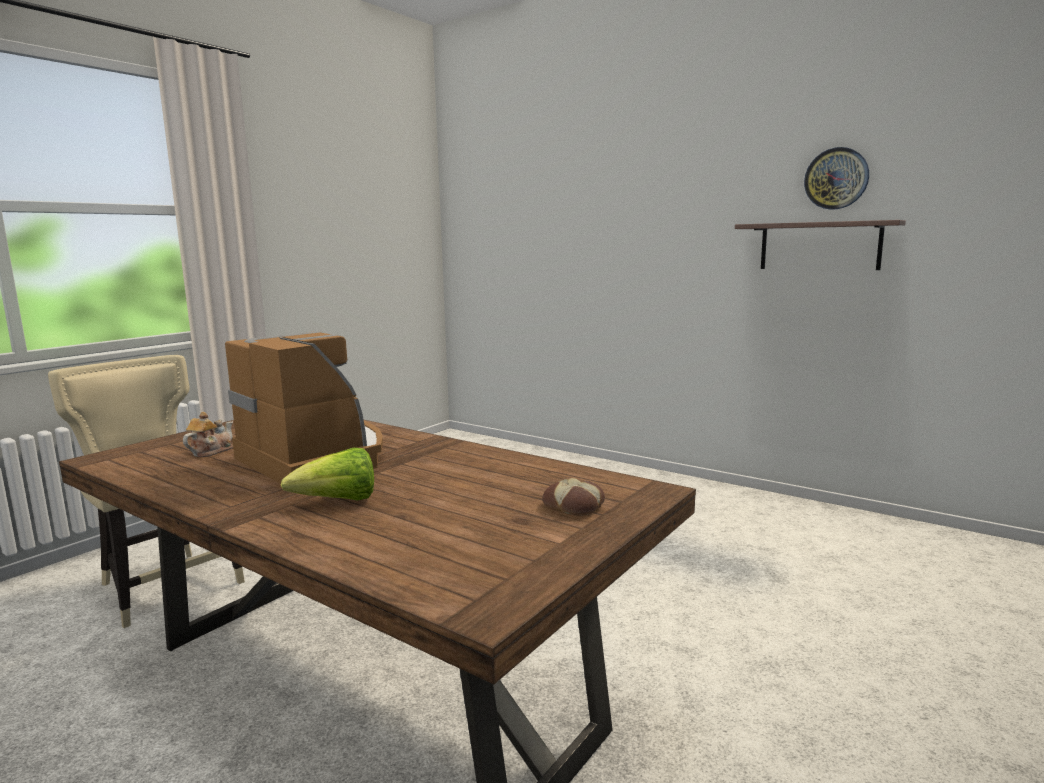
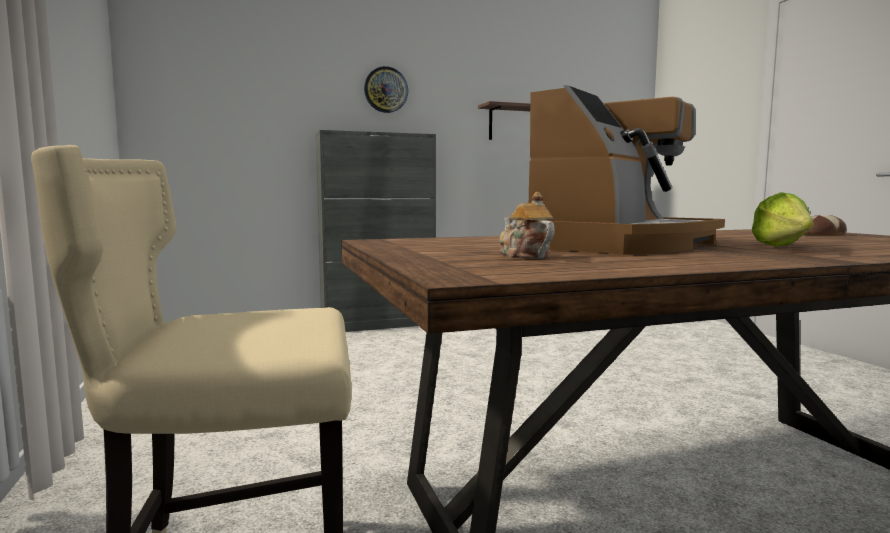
camera: 55 degrees left, 5 degrees down
coffee machine [225,331,383,484] -> coffee machine turned 135 degrees clockwise [529,85,725,255]
wall clock [804,147,869,210] -> wall clock moved to [364,66,408,113]
none -> grey cabinet [316,130,436,332]

